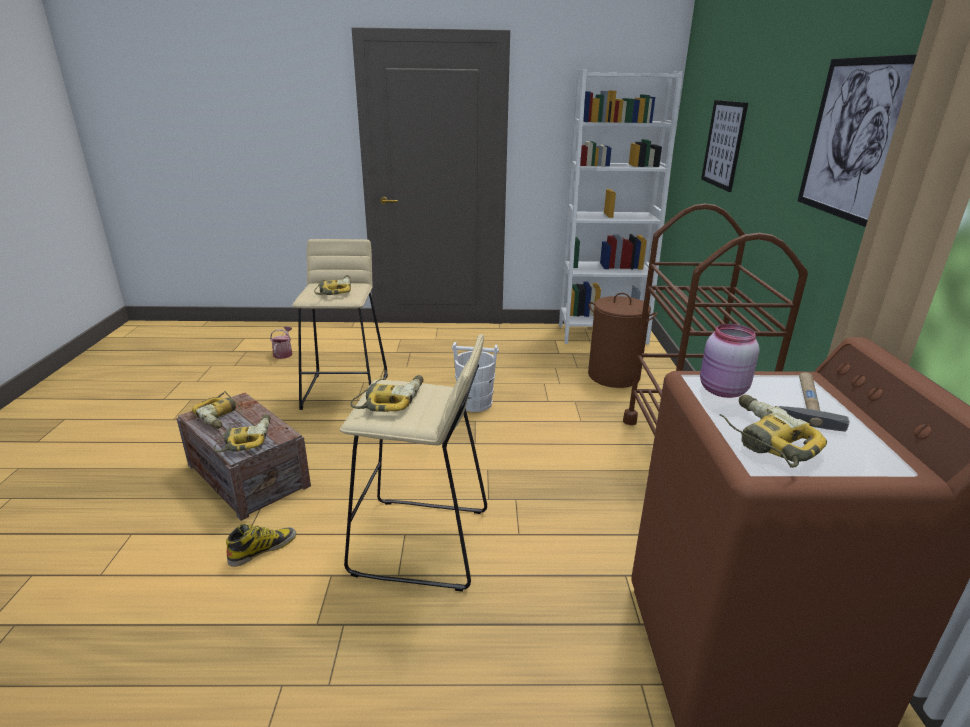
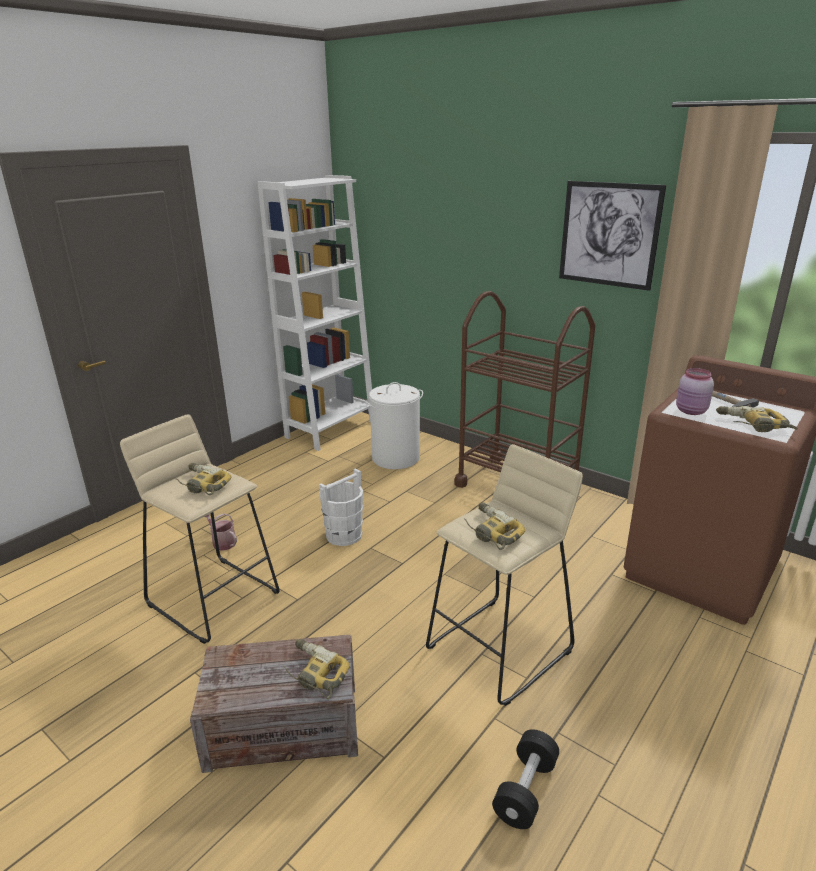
camera: 50 degrees left, 0 degrees up
power drill [192,391,241,429] -> none
boot [226,523,296,567] -> none
watering can [270,326,292,359] -> watering can moved to [204,513,237,551]
brown laundry basket [588,293,657,388] -> white laundry basket [365,382,423,469]
picture [701,100,748,192] -> none
none -> black dumbbell [492,729,559,829]

